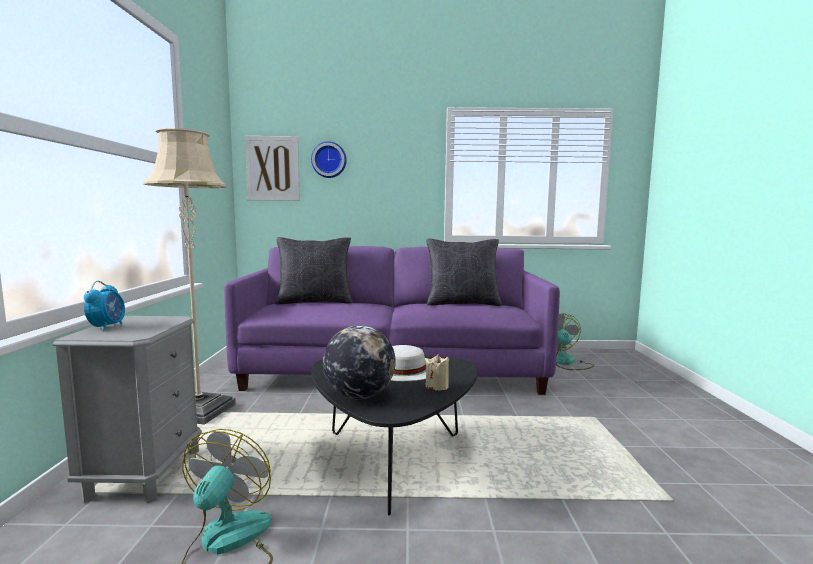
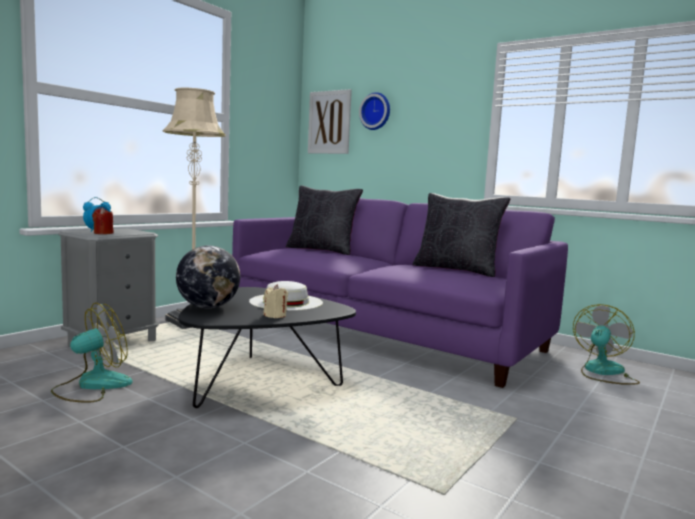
camera: 35 degrees right, 0 degrees up
none -> red candle [92,208,114,234]

